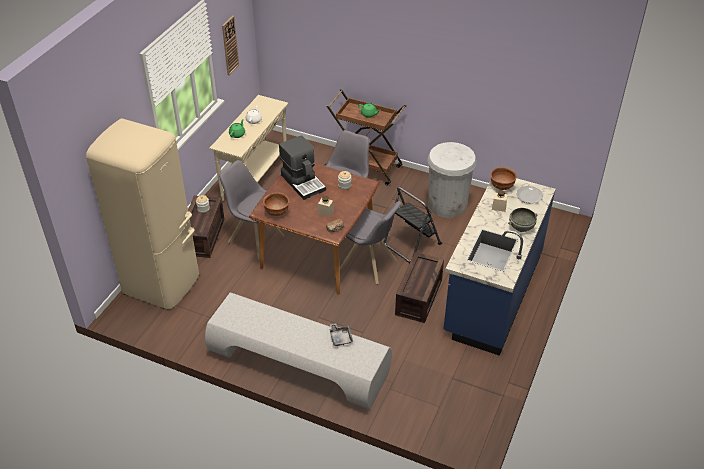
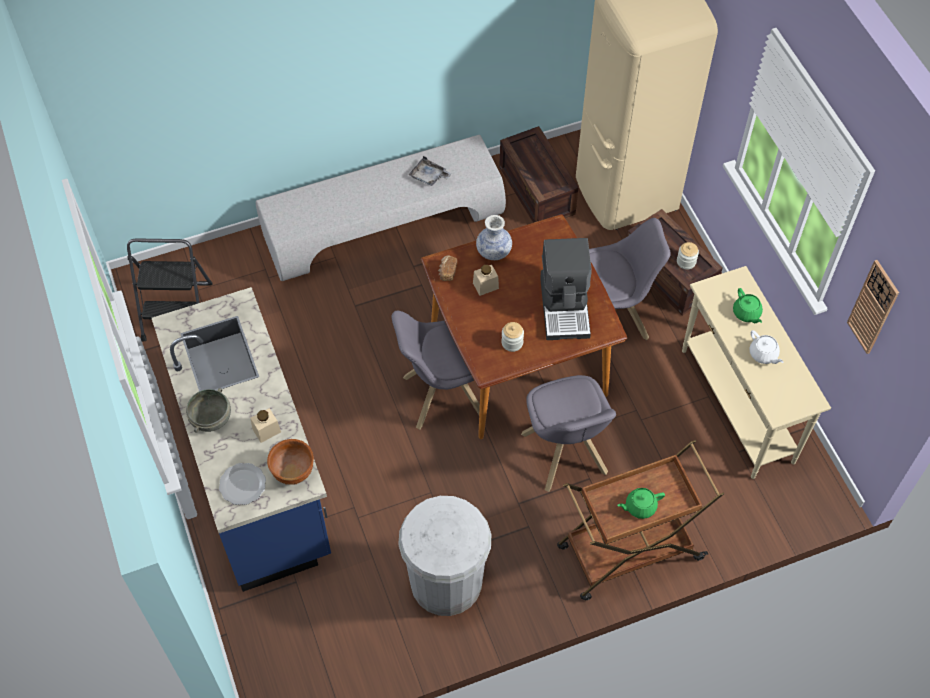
camera: 135 degrees right, 15 degrees up
brown bowl [263,192,289,216] -> none
coffee machine [279,135,326,200] -> coffee machine turned 105 degrees counterclockwise [540,238,592,340]
grey tray [329,324,353,346] -> grey tray moved to [409,156,451,186]
black step ladder [383,187,442,263] -> black step ladder moved to [127,238,212,342]
crate [395,252,444,323] -> crate moved to [499,126,579,223]
none -> vase [476,215,512,260]

